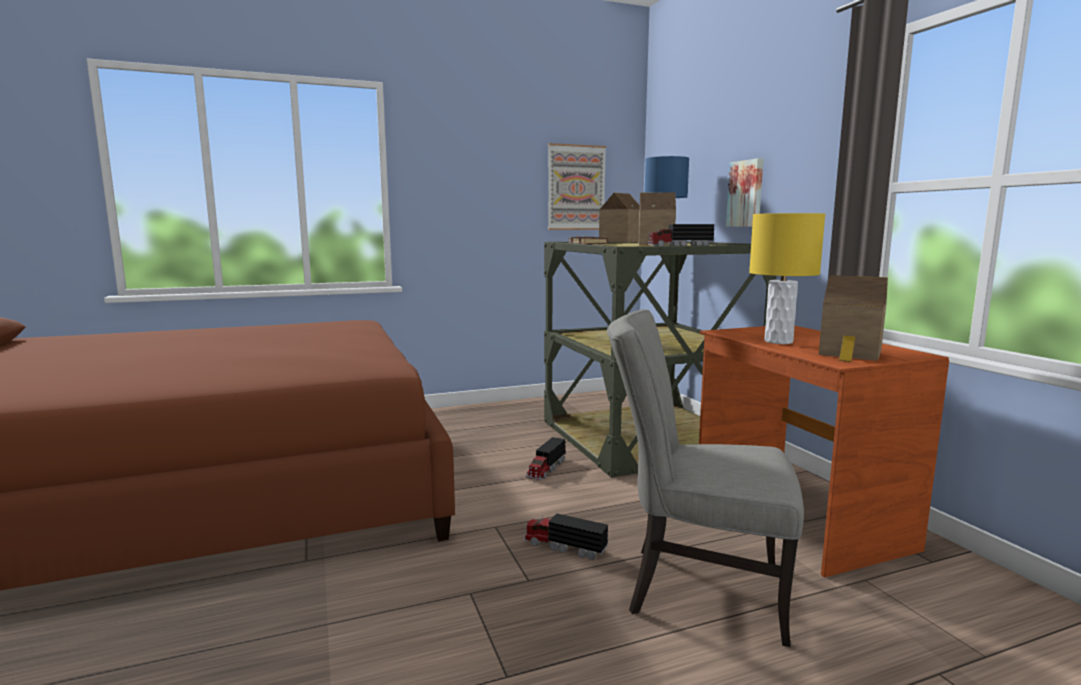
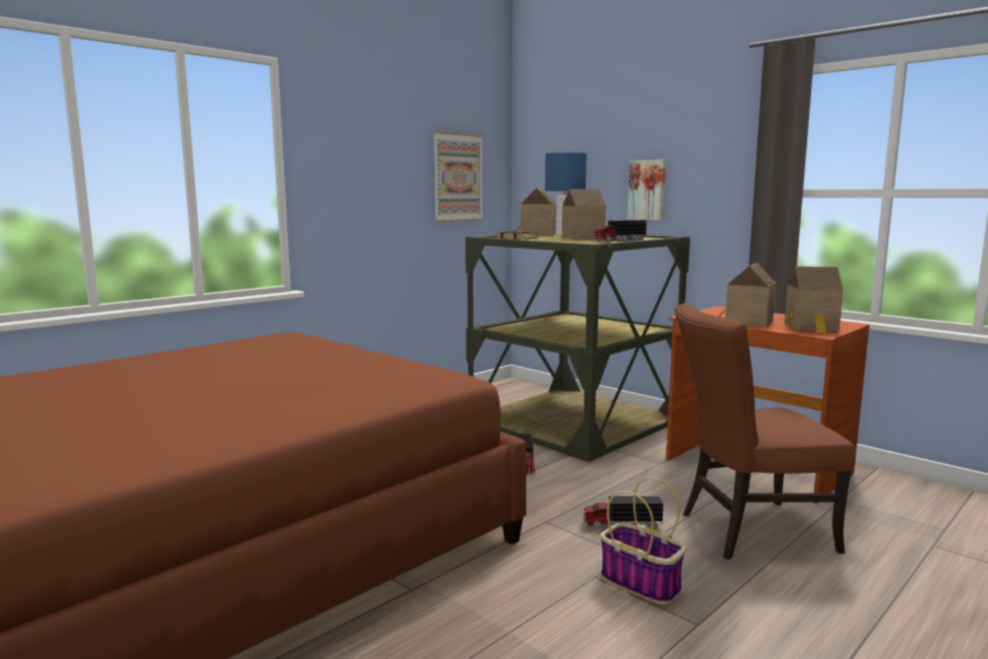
camera: 25 degrees left, 0 degrees up
grey chair [607,309,804,647] -> brown chair [674,303,856,560]
yellow table lamp [749,213,825,344] -> toy house [719,263,776,327]
none -> basket [601,477,686,605]

